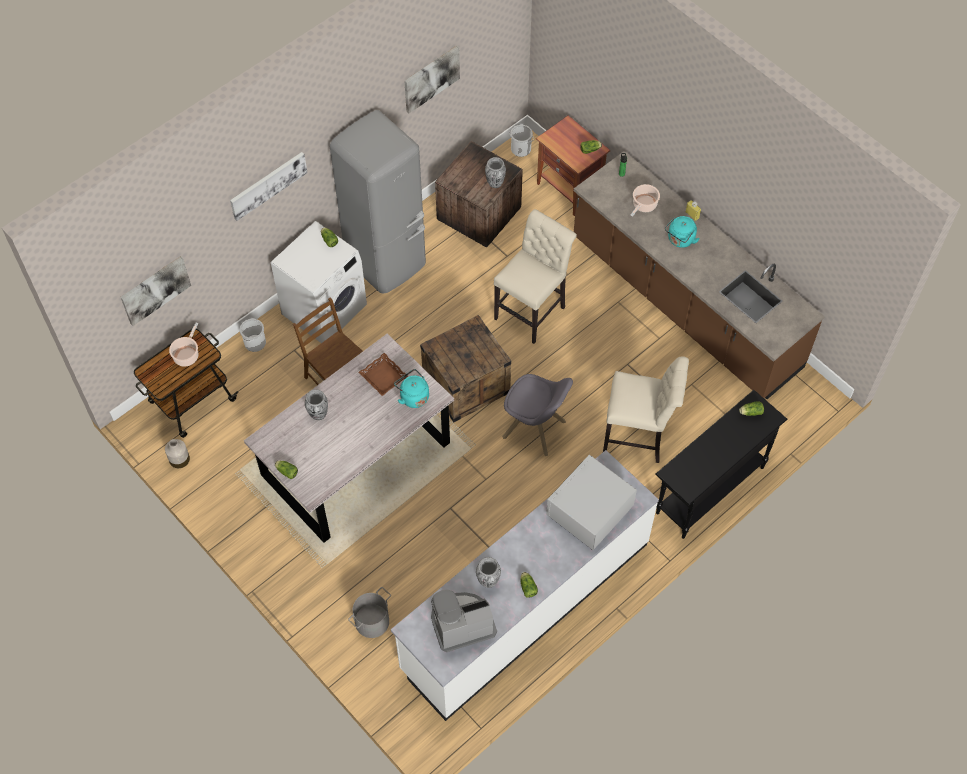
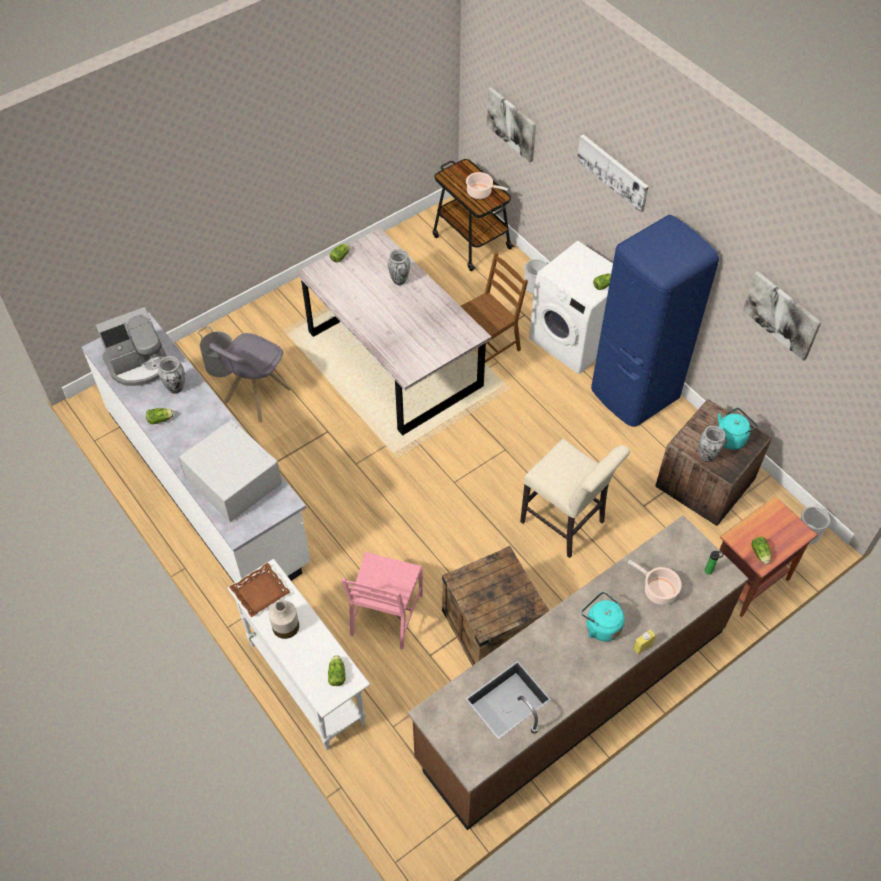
camera: 95 degrees right, 5 degrees down
beige vase [165,439,190,468] -> beige vase moved to [269,600,299,639]
grey fridge [330,110,426,293] -> blue fridge [591,215,719,427]
brown tray [358,353,408,396] -> brown tray moved to [229,563,290,617]
turquoise kettle [394,369,429,408] -> turquoise kettle moved to [718,408,758,450]
crate [420,315,511,423] -> crate moved to [442,546,549,666]
coffee machine [431,589,497,652] -> coffee machine turned 75 degrees clockwise [96,307,167,386]
grey chair [502,374,573,456] -> grey chair moved to [209,333,292,422]
beige stool [603,356,689,463] -> pink chair [341,552,423,649]
black console table [655,390,787,539] -> white console table [227,559,370,750]

